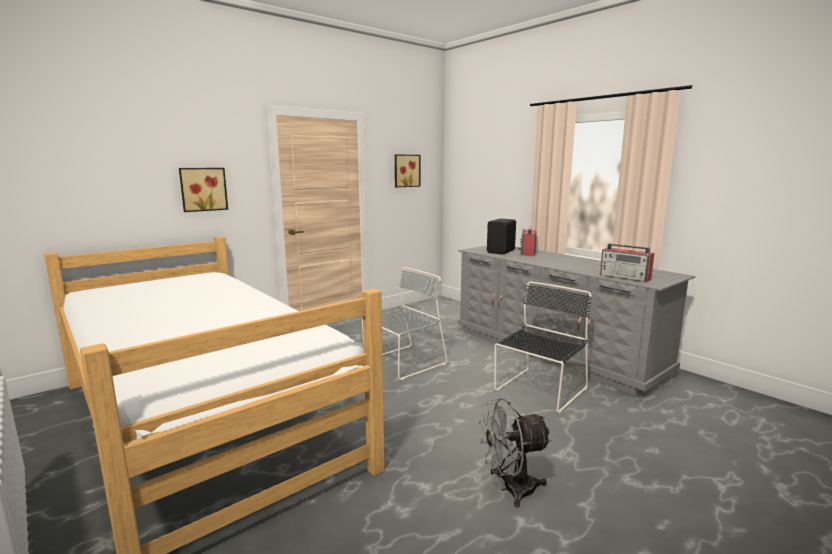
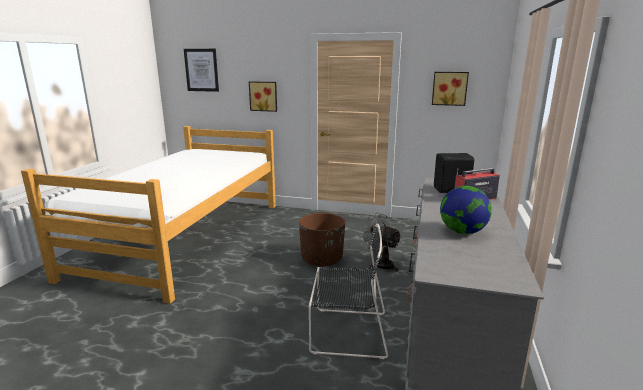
camera: 55 degrees right, 5 degrees up
grey chair [362,267,448,380] -> brown planter [299,213,345,266]
grey fan [478,398,552,508] -> grey fan moved to [361,213,402,272]
radio [600,244,654,282] -> none
none -> picture [184,49,219,92]
none -> globe [440,186,492,234]

